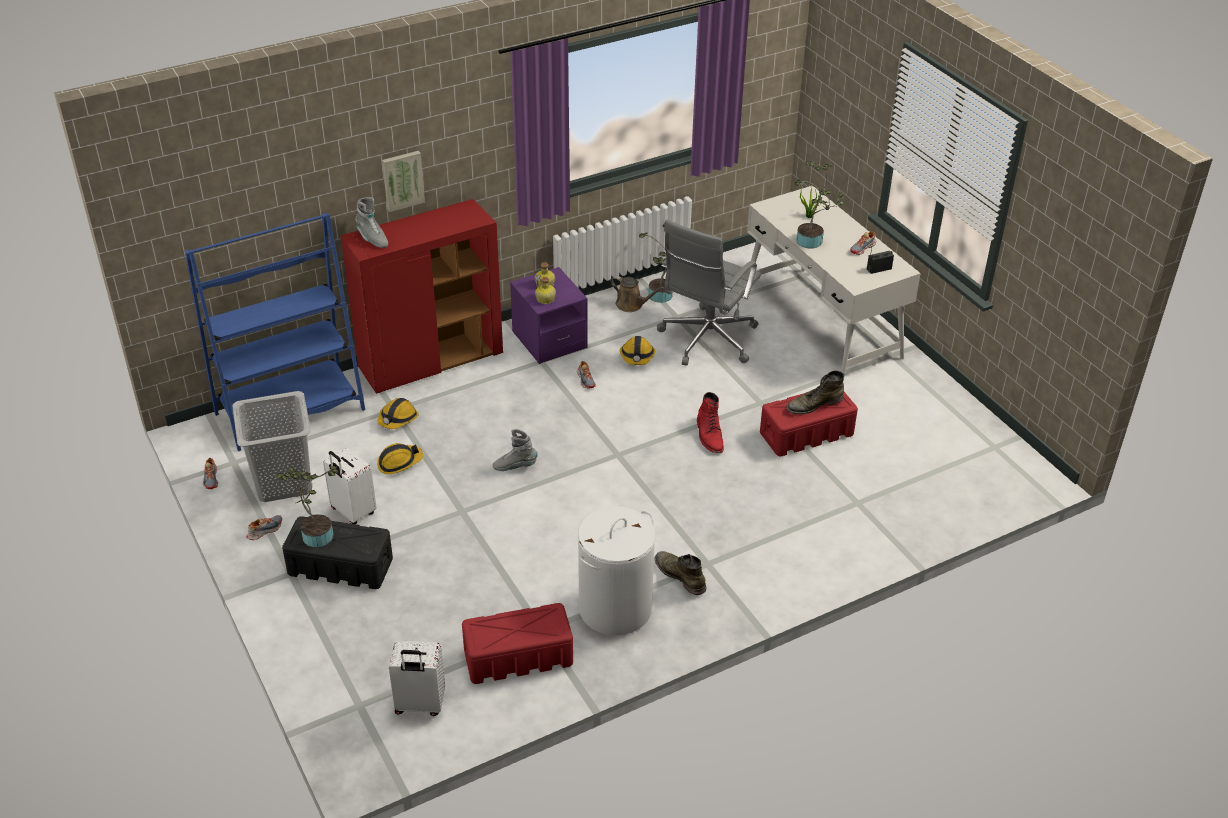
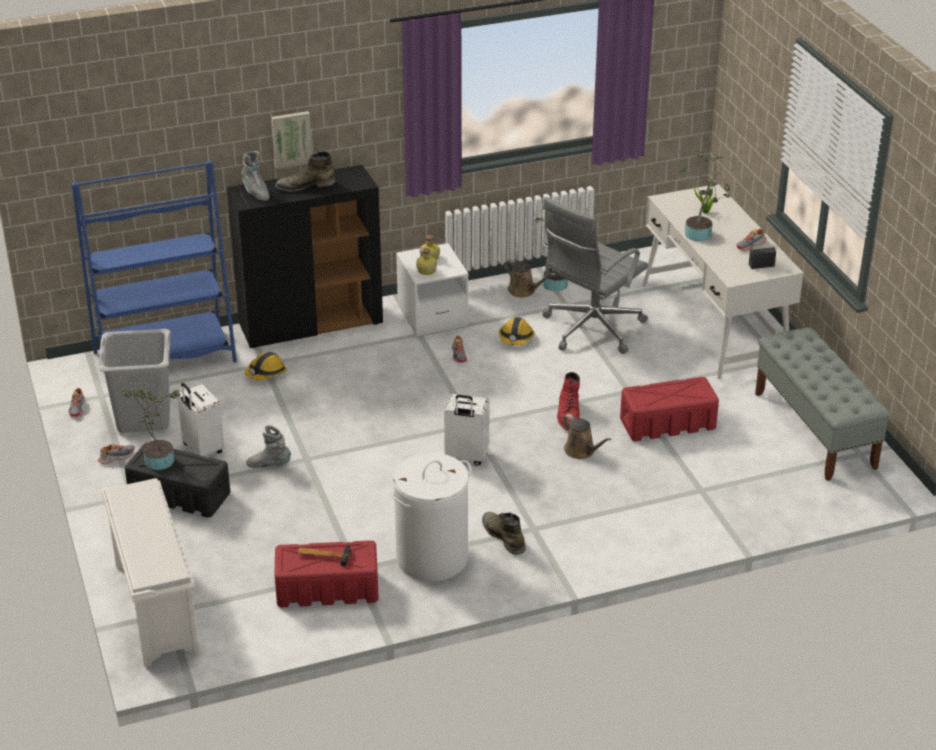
camera: 10 degrees right, 5 degrees down
red cabinet [341,199,503,394] -> black cabinet [227,165,383,348]
hard hat [377,443,423,474] -> none
white suitcase [389,641,445,716] -> white suitcase moved to [444,394,490,466]
grey boot [493,429,538,471] -> grey boot moved to [246,425,291,468]
purple nightstand [510,267,588,364] -> white nightstand [396,243,468,336]
green boot [786,371,844,414] -> green boot moved to [275,151,336,192]
none -> white shoe rack [101,478,200,667]
none -> hammer [298,545,351,566]
none -> brown watering can [563,414,611,459]
none -> grey bench [755,328,891,481]

